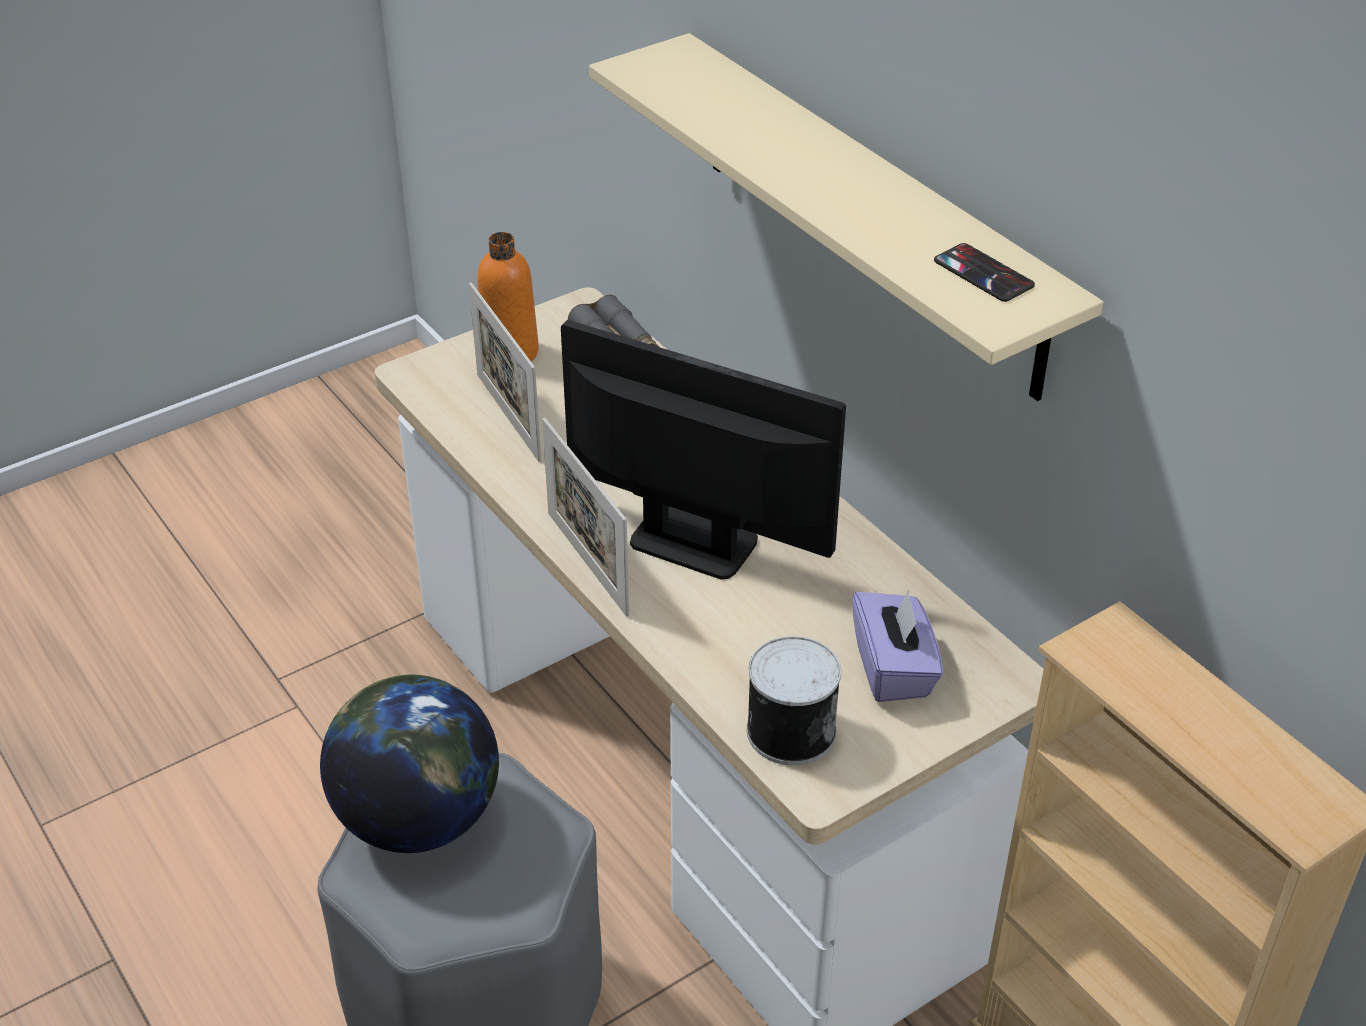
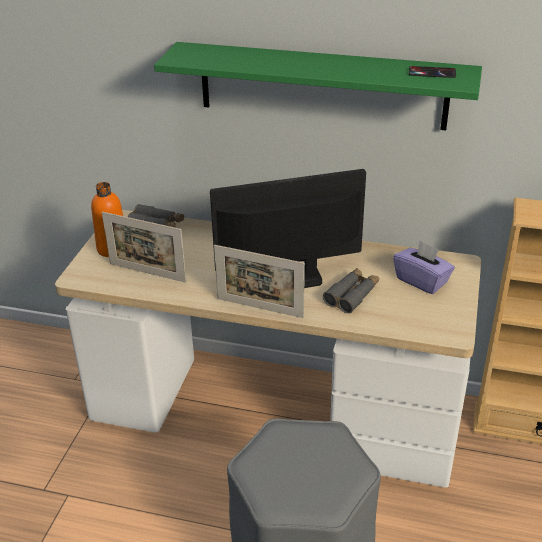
camera: 40 degrees left, 5 degrees down
globe [320,675,499,853] -> none
beige shelf [589,33,1104,401] -> green shelf [154,42,482,131]
can [747,636,841,765] -> none
none -> grey binoculars [323,268,379,313]

